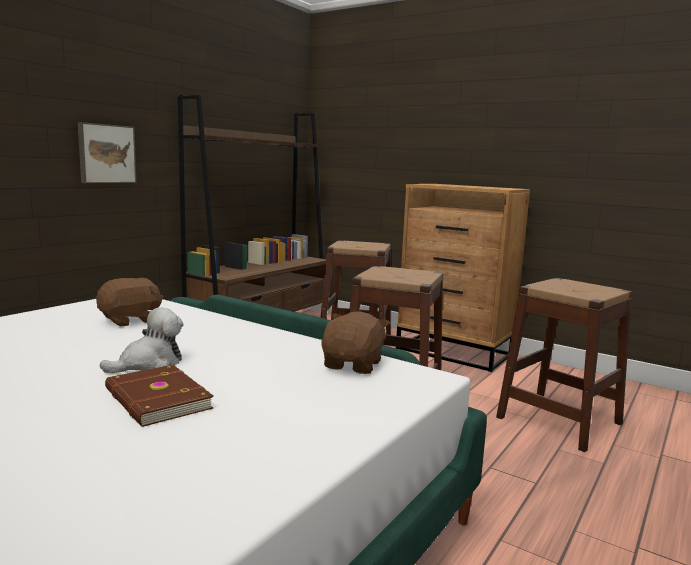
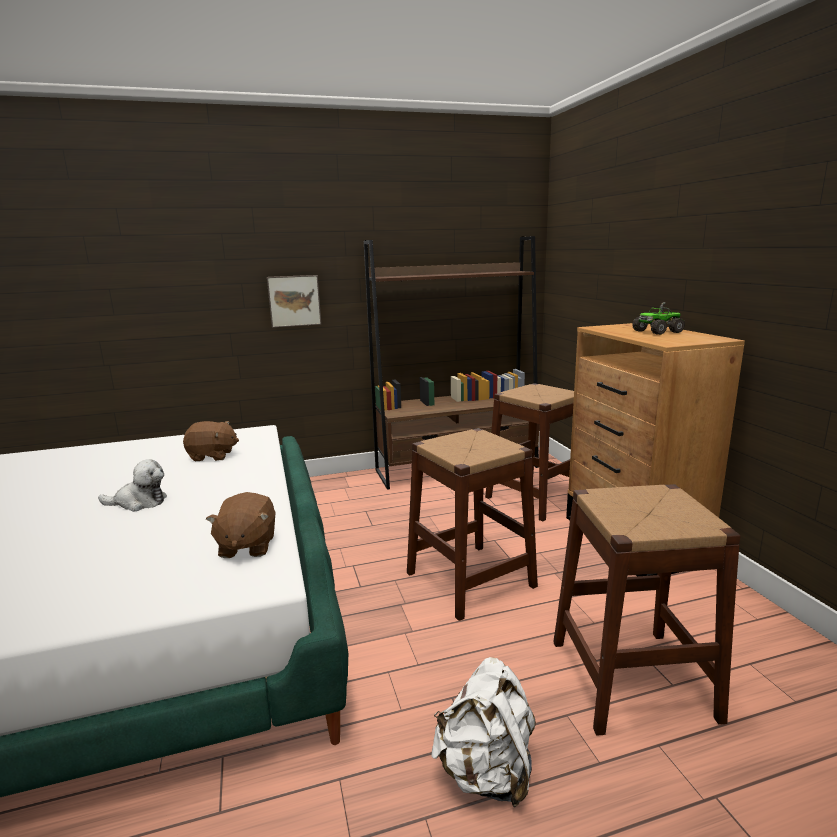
camera: 40 degrees right, 5 degrees up
brown book [105,365,213,427] -> none
brown plush toy [321,311,390,374] -> brown plush toy turned 120 degrees clockwise [206,492,275,558]
none -> white backpack [431,657,536,807]
none -> toy truck [632,302,685,335]

